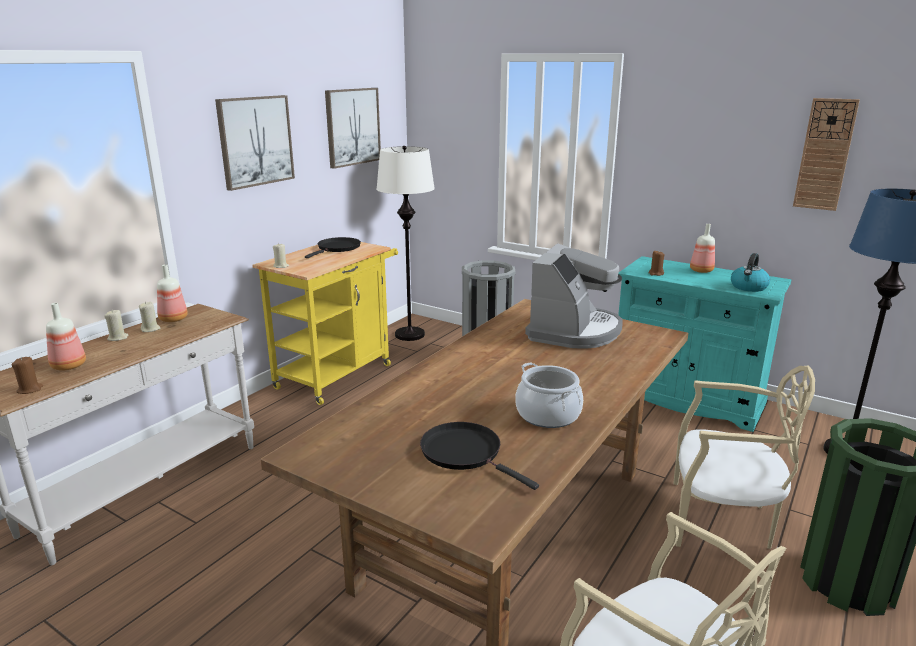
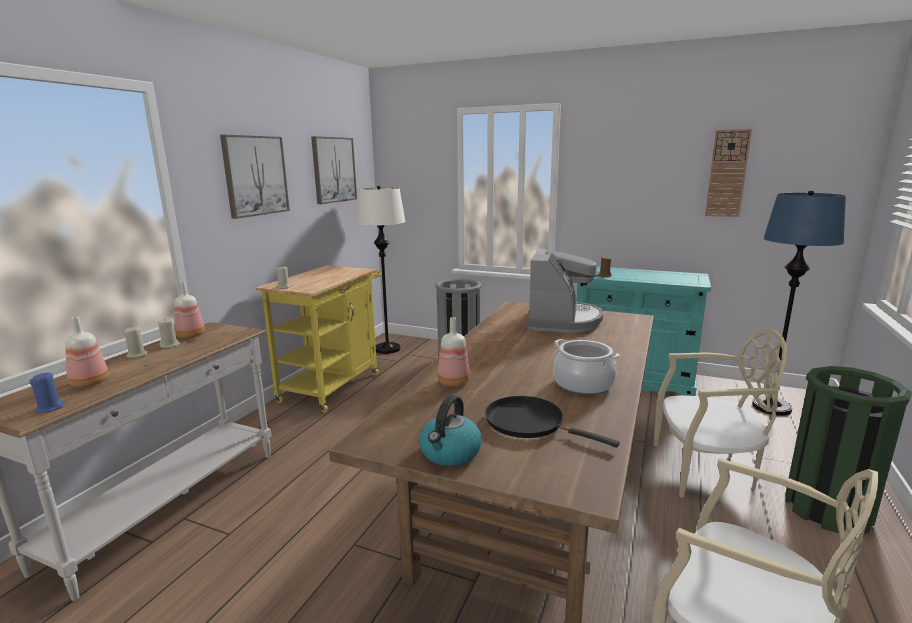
camera: 10 degrees left, 5 degrees down
brown candle [12,357,43,394] -> blue candle [29,372,65,413]
black frying pan [305,237,361,258] -> none
bottle [690,224,715,273] -> bottle moved to [437,317,470,387]
kettle [731,253,770,292] -> kettle moved to [419,395,482,466]

